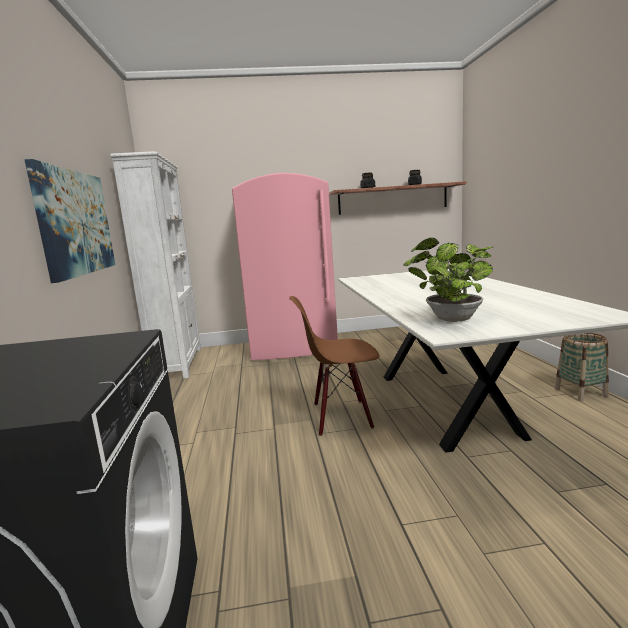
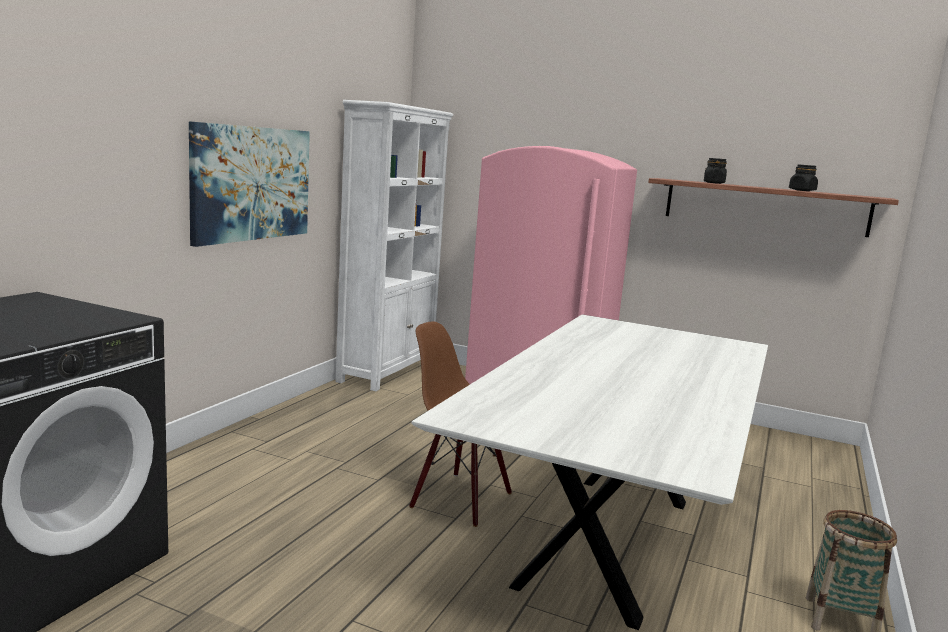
camera: 30 degrees right, 0 degrees up
potted plant [403,238,493,322] -> none

